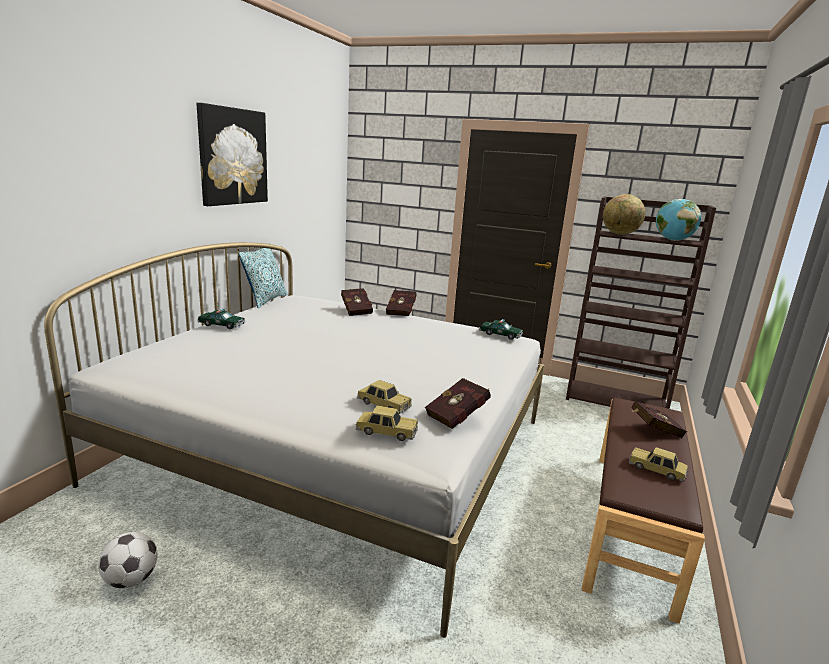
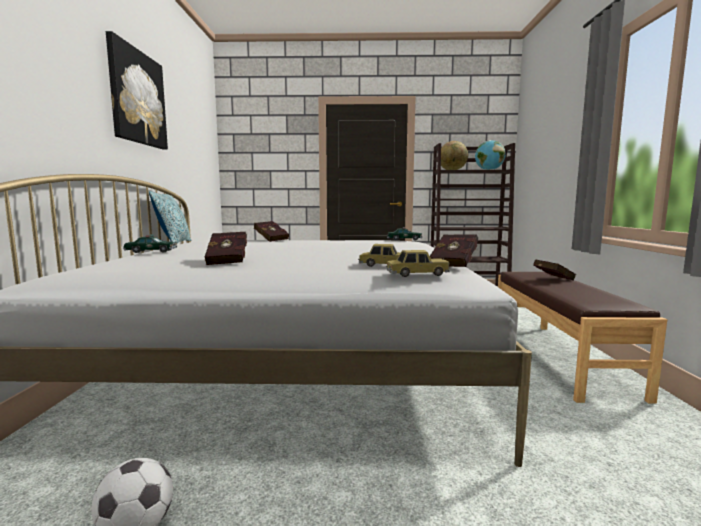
camera: 20 degrees left, 10 degrees down
red book [386,290,417,316] -> red book moved to [205,232,247,265]
toy car [629,447,689,482] -> none

